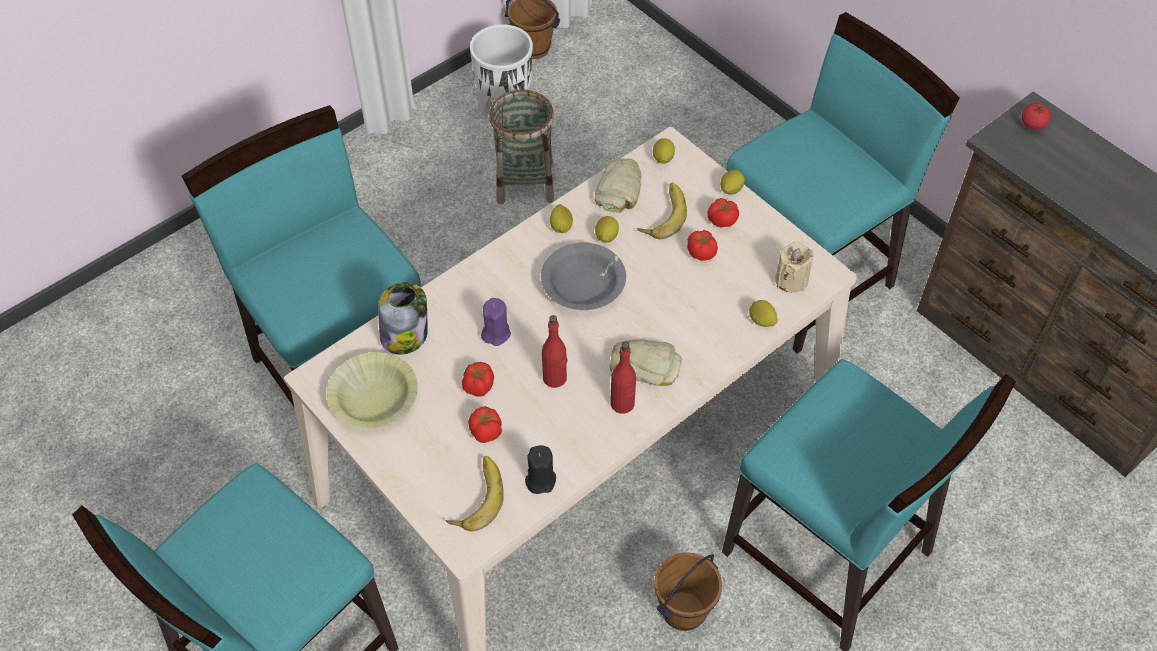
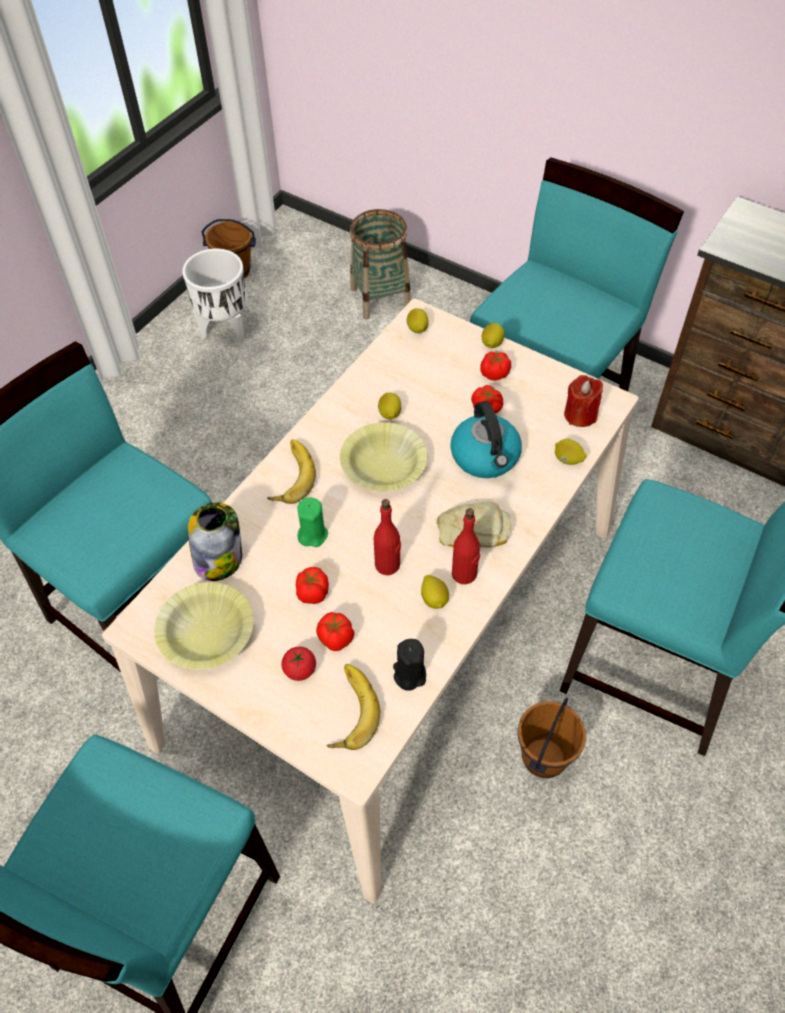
camera: 15 degrees left, 0 degrees up
purple candle [481,298,511,346] -> green candle [298,498,328,547]
basket [489,89,554,204] -> basket moved to [350,209,411,319]
grey bowl [541,243,626,310] -> yellow bowl [340,422,428,491]
lemon [550,204,573,233] -> lemon moved to [421,575,449,609]
bread [595,158,642,213] -> none
banana [637,182,687,239] -> banana moved to [267,439,316,504]
beige candle [775,242,814,293] -> red candle [564,375,603,427]
tomato [1022,103,1051,130] -> tomato moved to [282,647,316,681]
none -> kettle [450,401,522,478]

